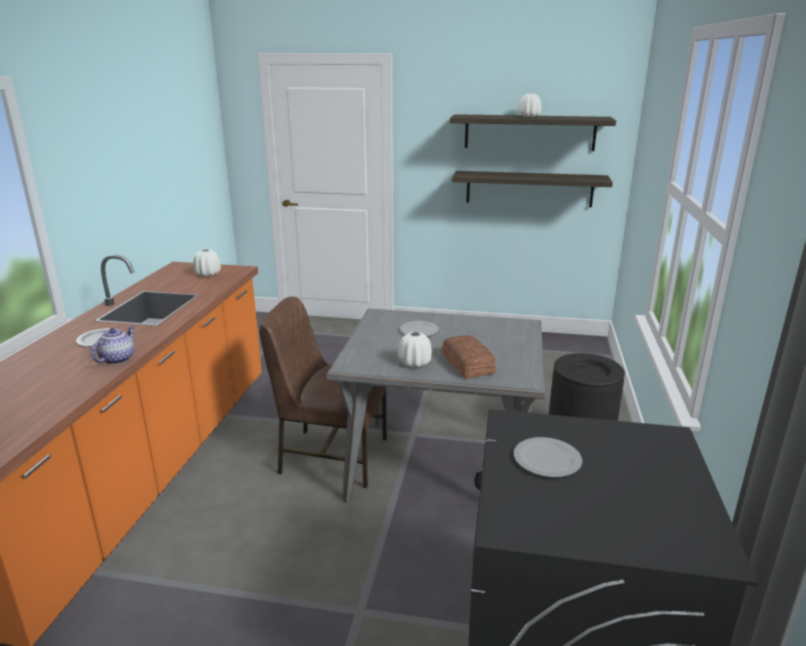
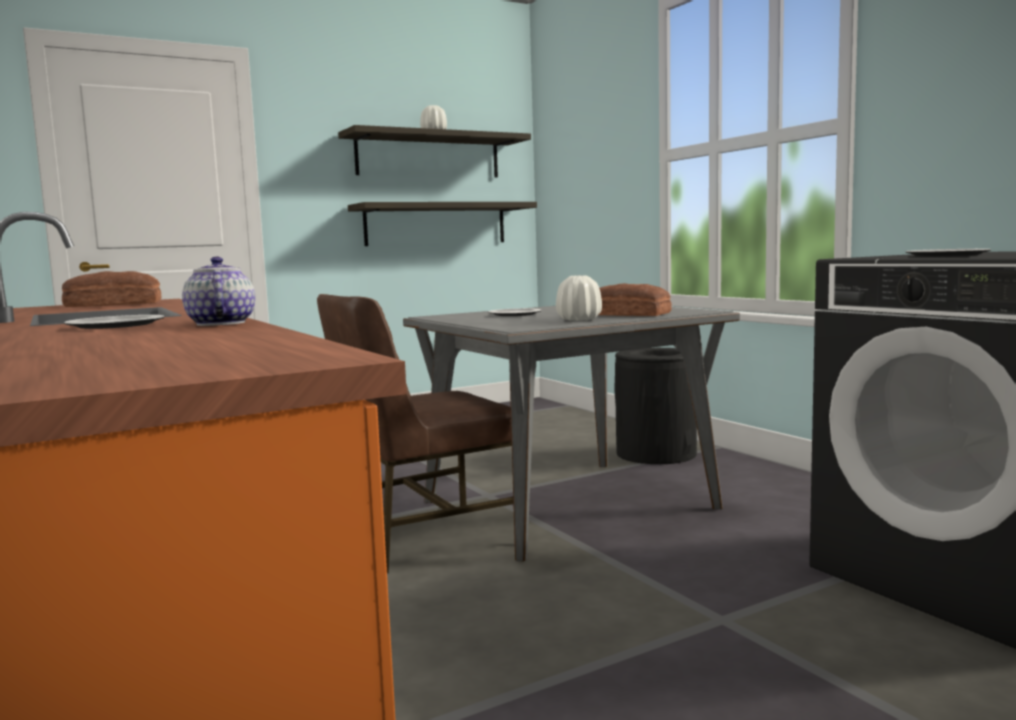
camera: 40 degrees left, 15 degrees down
white vase [193,249,221,277] -> bread [62,271,161,307]

